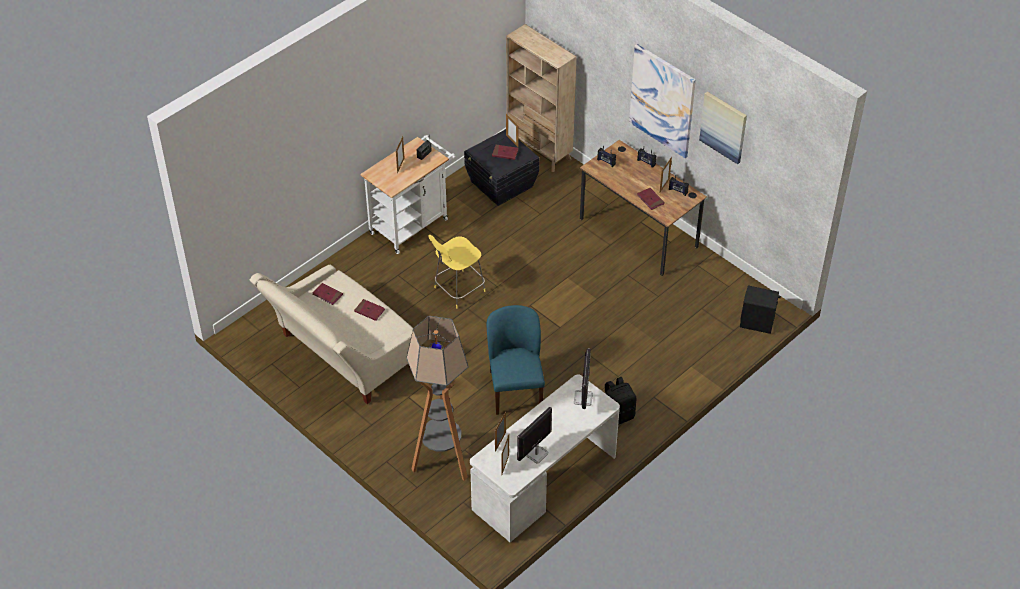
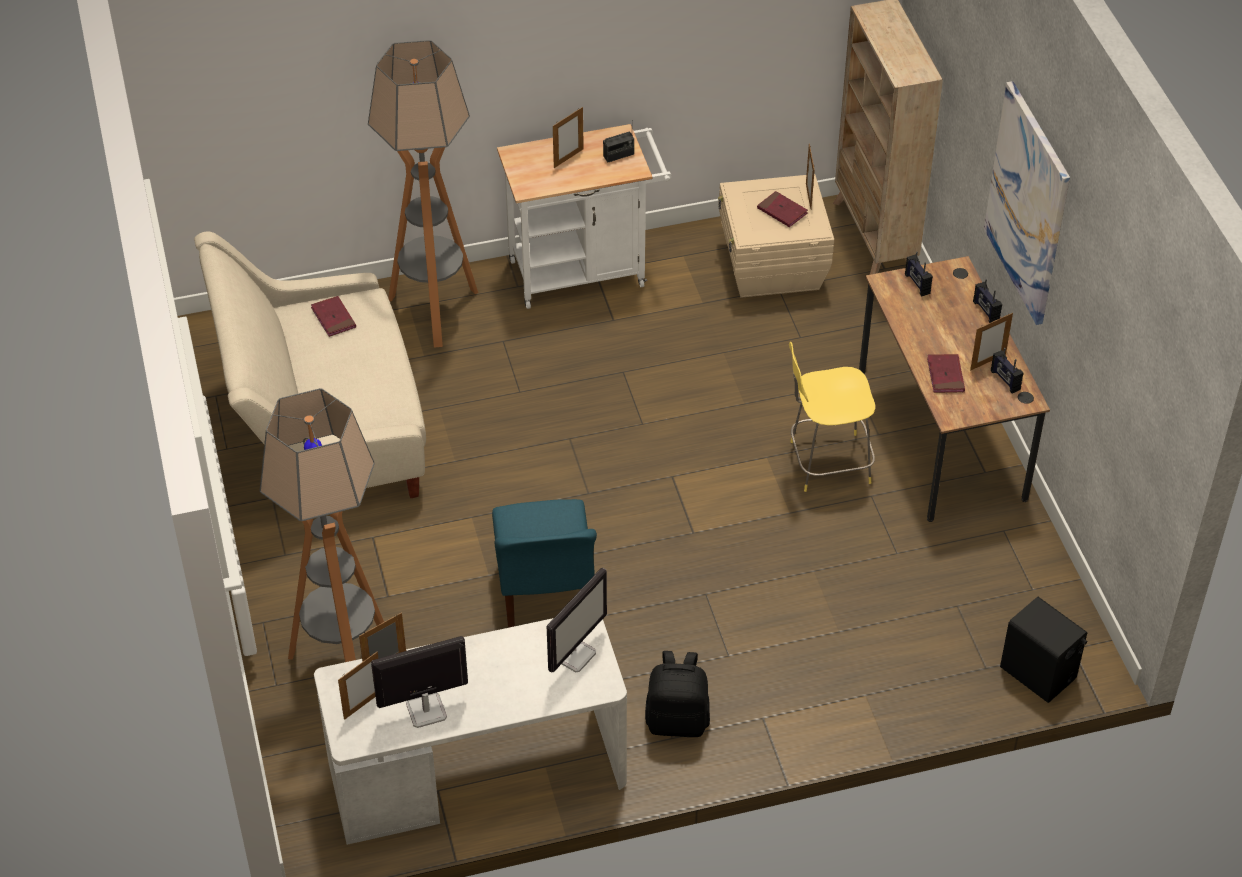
camera: 30 degrees right, 0 degrees up
red book [354,299,385,321] -> none
yellow stool [428,235,486,309] -> yellow stool moved to [789,342,875,492]
black storage box [464,129,539,206] -> beige storage box [718,174,834,298]
blue chair [486,305,545,415] -> blue chair turned 150 degrees clockwise [492,499,597,628]
picture [699,91,747,164] -> none
none -> floor lamp [368,40,478,348]

